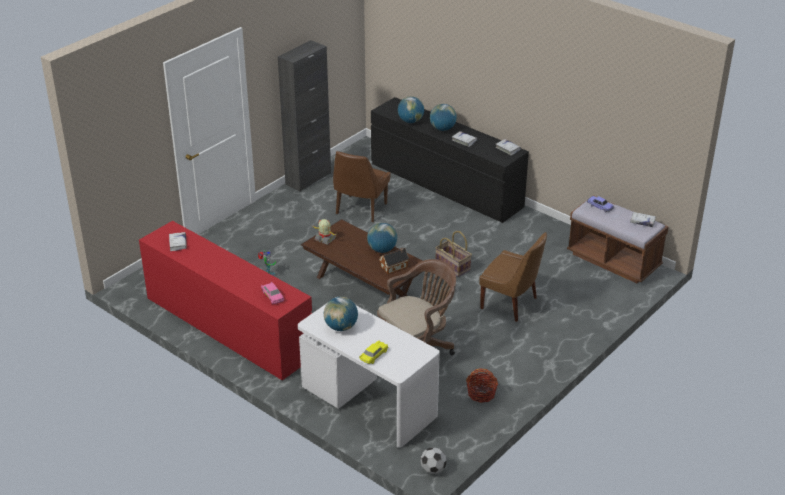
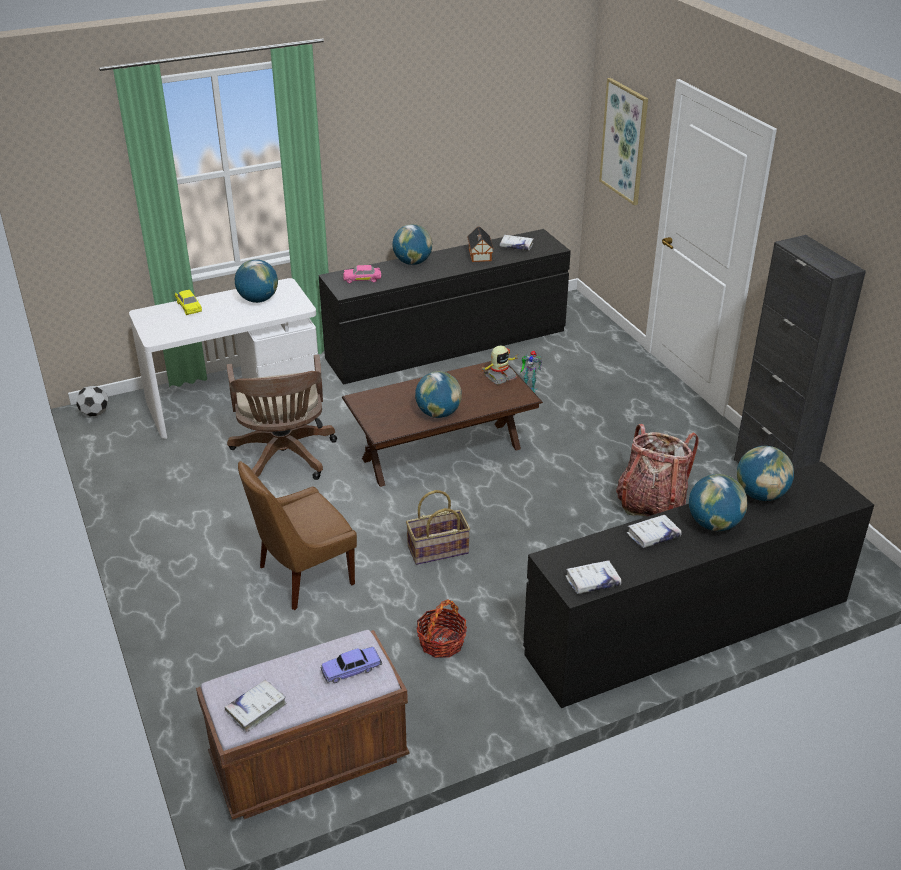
camera: 115 degrees right, 0 degrees up
red dresser [139,221,312,381] -> black dresser [319,229,571,385]
brown chair [333,151,391,222] -> backpack [616,424,699,517]
toy house [379,248,409,274] -> toy house moved to [467,226,494,262]
basket [466,368,498,403] -> basket moved to [416,599,467,658]
none -> globe [392,224,432,265]
none -> picture [599,78,648,205]

